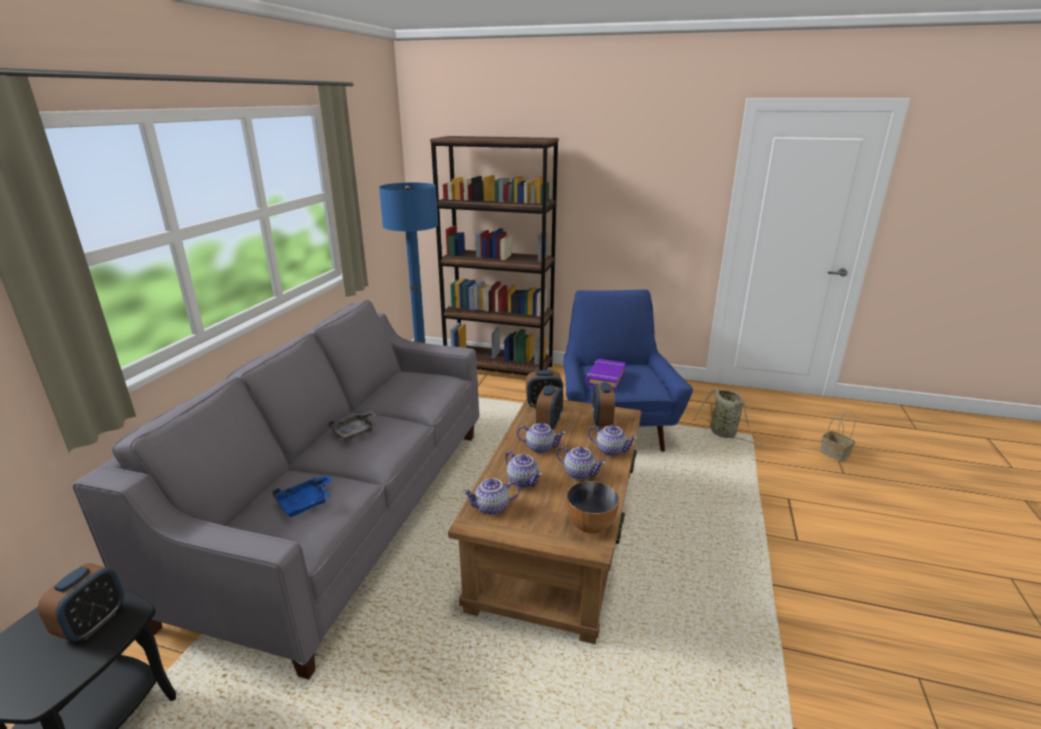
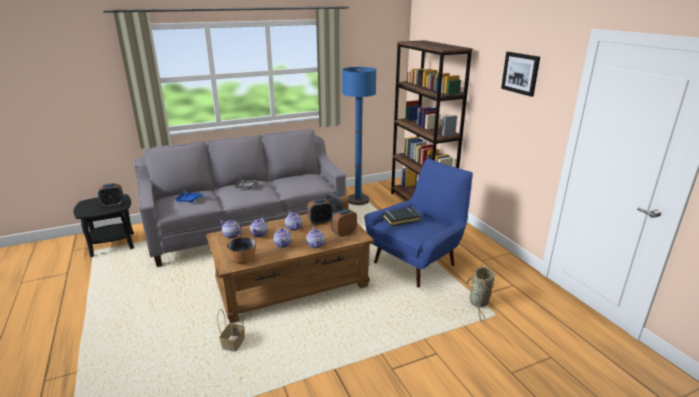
camera: 50 degrees right, 0 degrees up
purple book [586,359,626,390] -> black book [382,207,421,226]
basket [820,411,855,462] -> basket moved to [217,309,245,352]
none -> picture [501,52,540,97]

